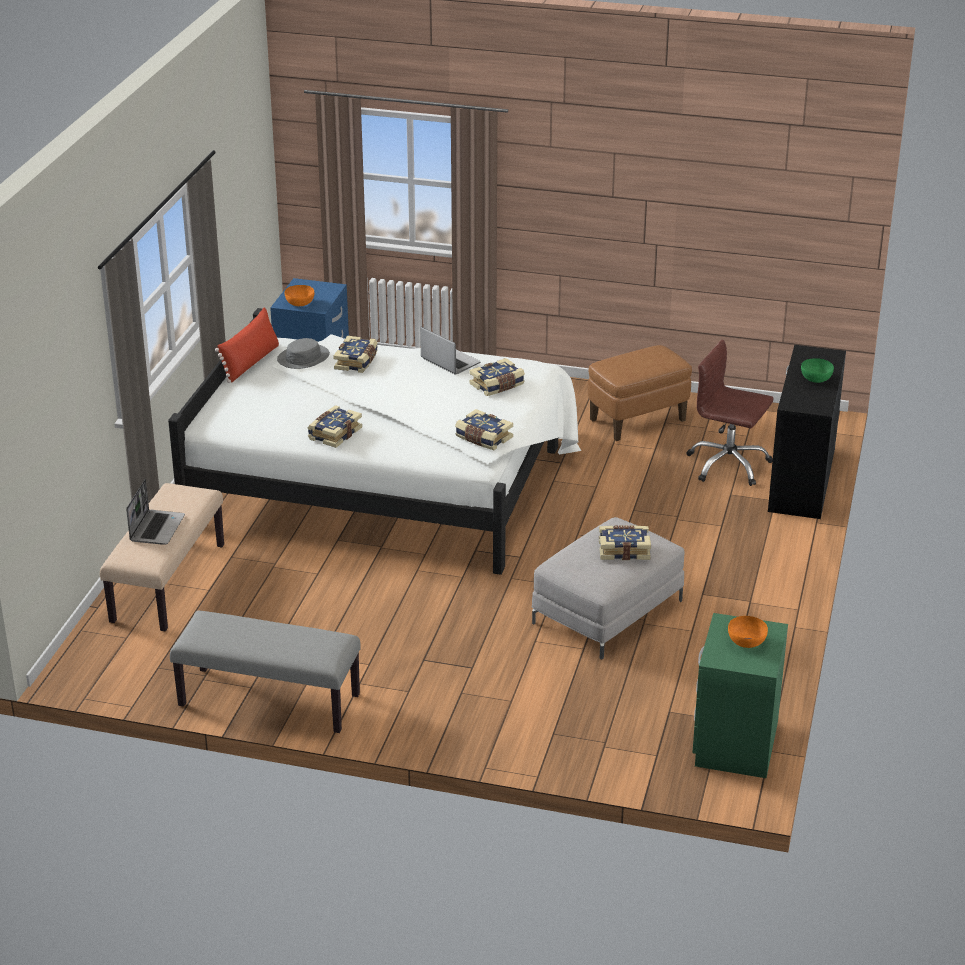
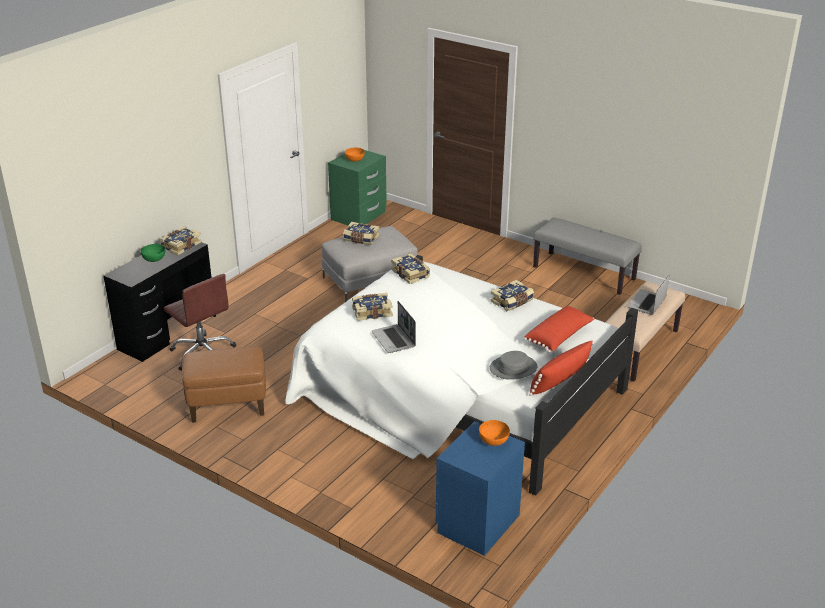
camera: 160 degrees left, 0 degrees up
book [334,336,378,373] -> book moved to [160,226,201,255]
none -> red pillow [524,306,595,353]

